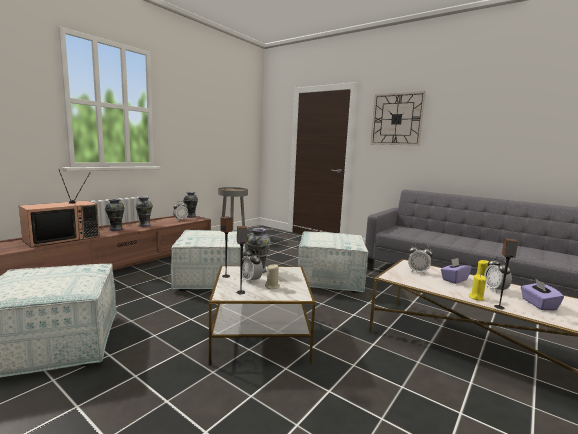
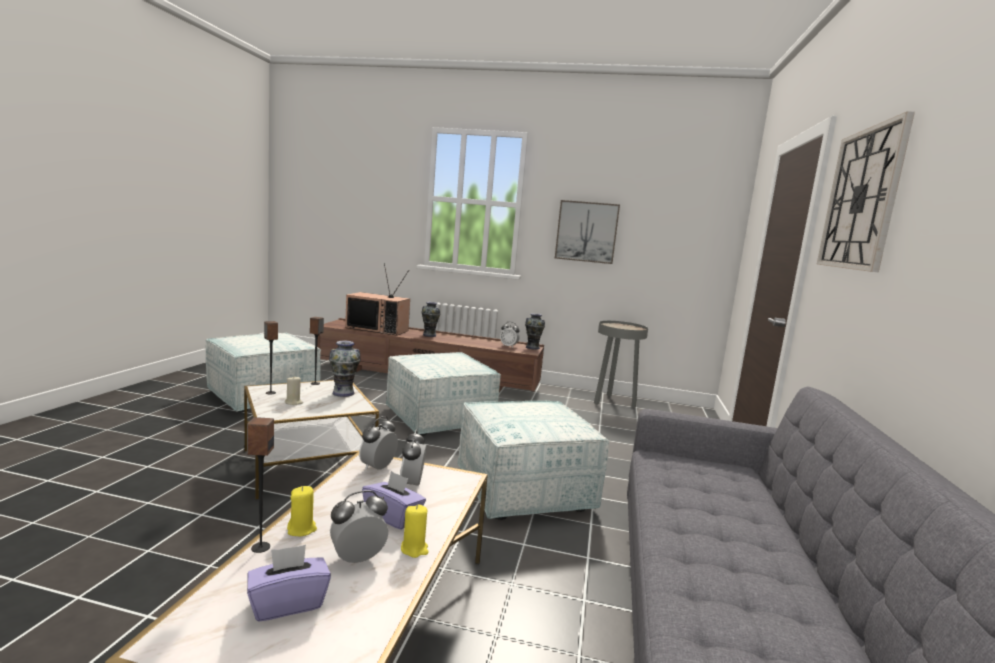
camera: 65 degrees right, 0 degrees up
vase [136,197,153,227] -> none
alarm clock [240,248,263,284] -> alarm clock moved to [359,416,398,470]
none -> picture [555,200,620,264]

